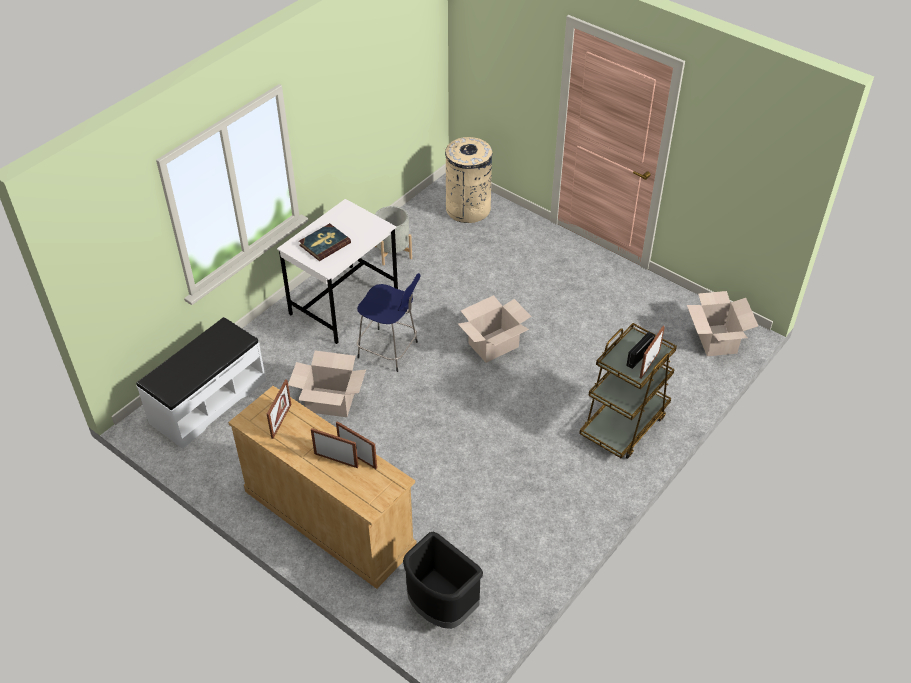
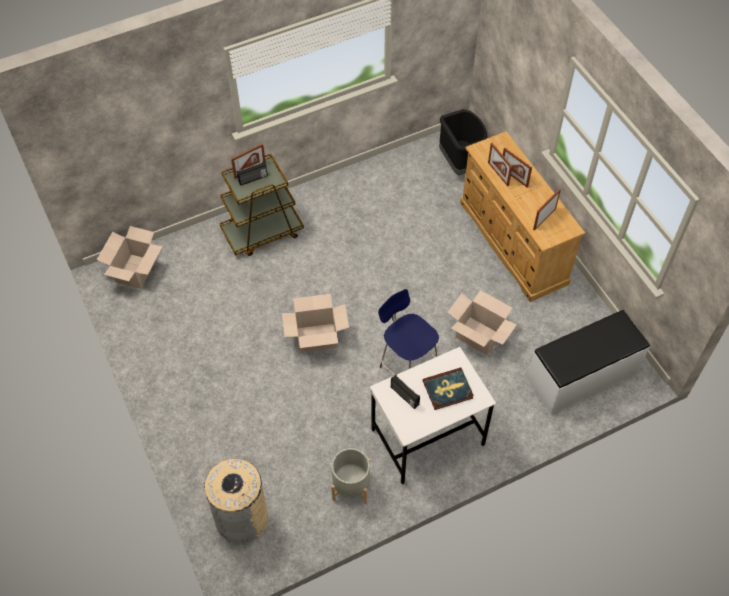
camera: 155 degrees left, 10 degrees up
none -> radio [391,375,420,409]

